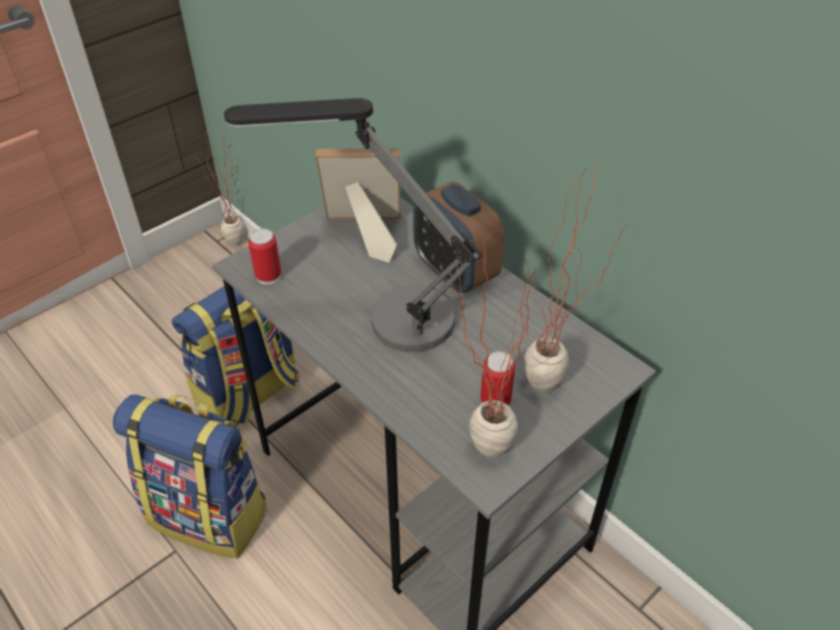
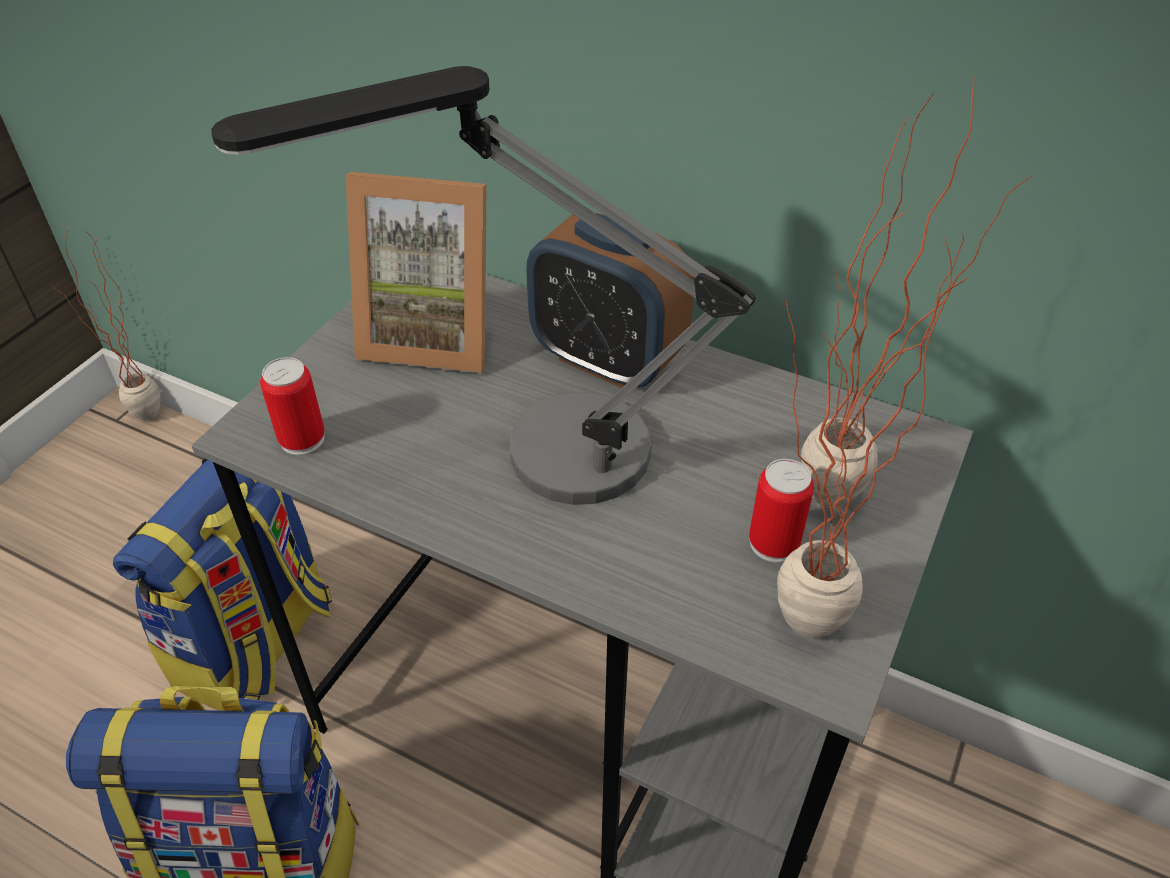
camera: 20 degrees left, 0 degrees up
picture frame [316,149,401,263] -> picture frame turned 150 degrees counterclockwise [345,172,487,373]

